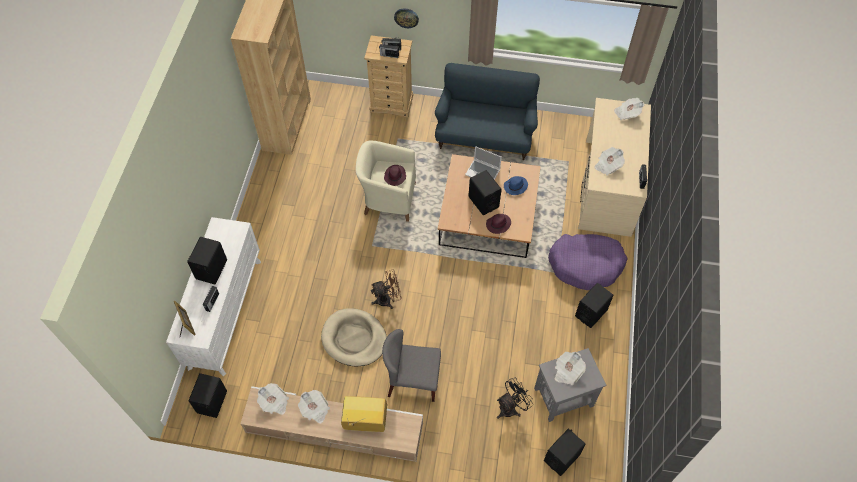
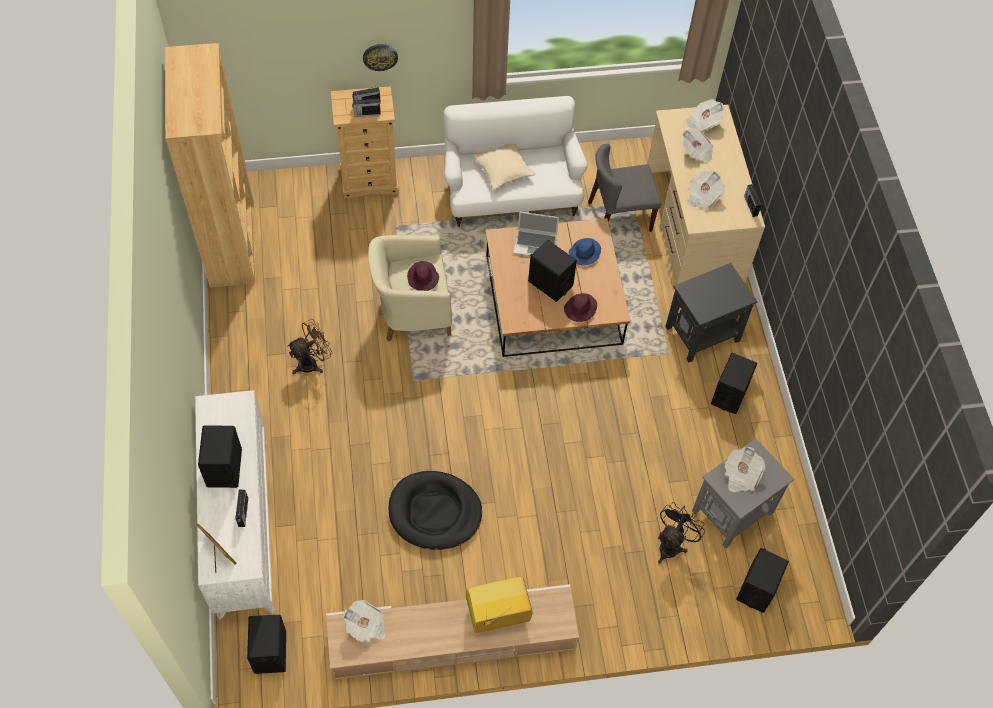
camera: 20 degrees left, 0 degrees up
newspaper [298,390,330,424] -> newspaper moved to [683,128,713,163]
beige dog bed [321,308,387,366] -> black dog bed [389,471,482,550]
brown fan [371,270,401,309] -> brown fan moved to [288,319,333,374]
grey chair [382,329,441,402] -> grey chair moved to [588,144,661,232]
blue sofa [435,63,540,160] -> white sofa [443,96,587,227]
purple dog bed [548,234,627,290] -> black side table [665,263,757,363]
none -> beige pillow [474,143,535,190]

